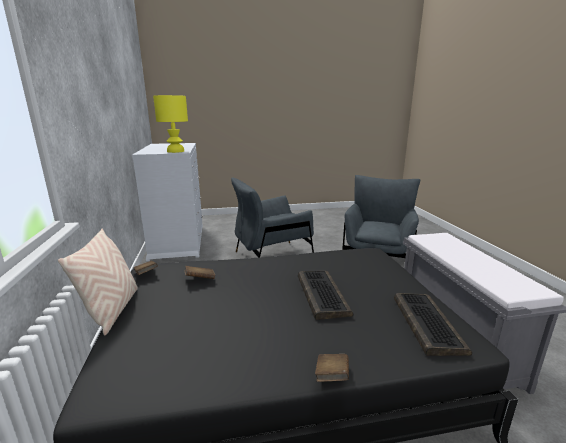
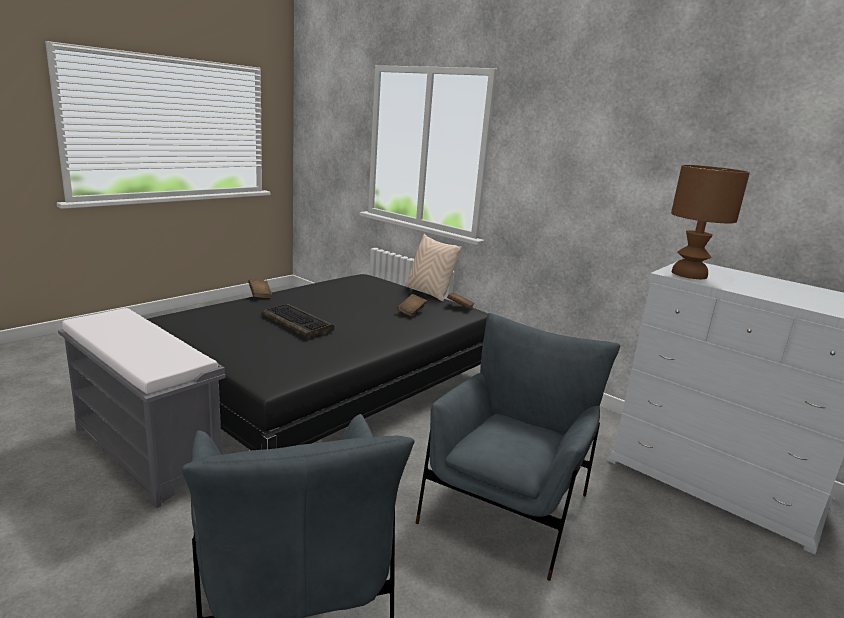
camera: 140 degrees right, 0 degrees up
yellow table lamp [153,95,188,153] -> brown table lamp [671,165,750,279]
keyboard [394,293,472,356] -> none

